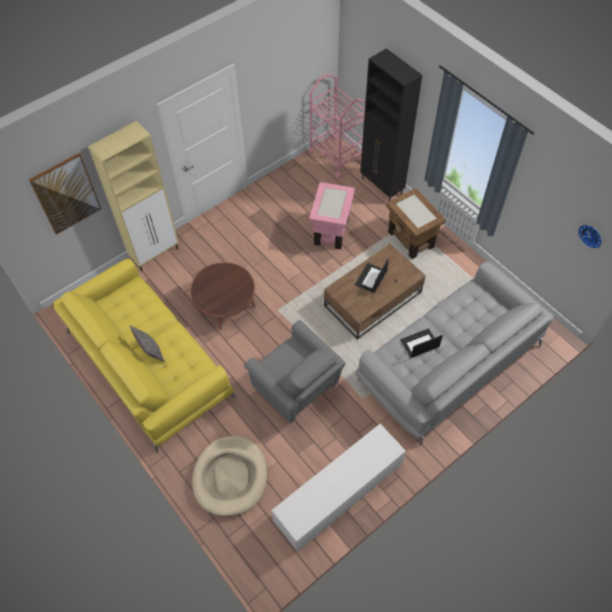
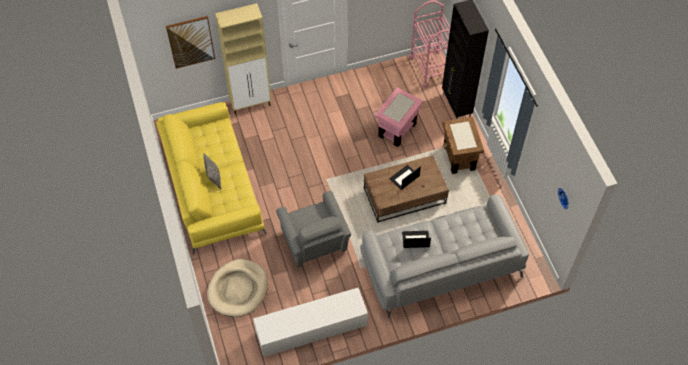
camera: 20 degrees right, 0 degrees up
brown coffee table [190,262,255,330] -> none

